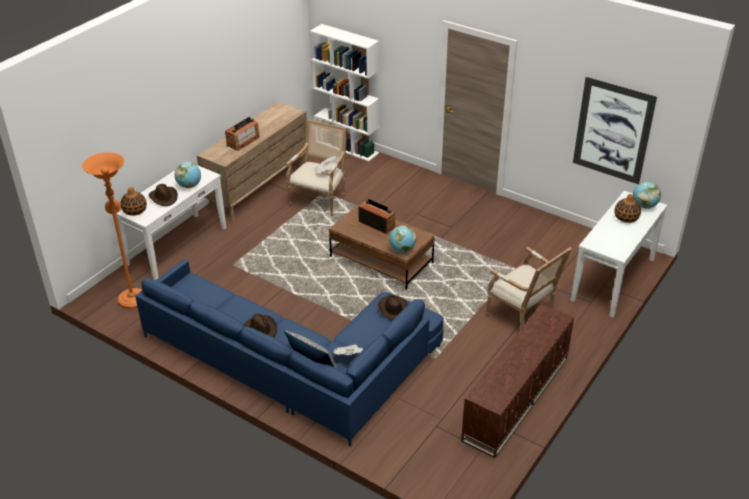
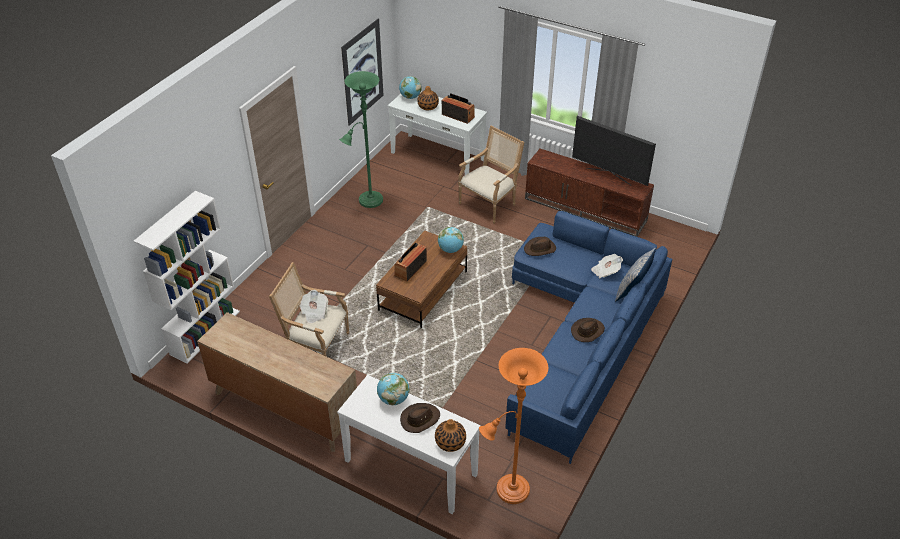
camera: 95 degrees left, 5 degrees up
radio [225,117,260,151] -> radio moved to [442,93,475,124]
none -> green floor lamp [339,71,383,208]
none -> television [572,116,656,186]

